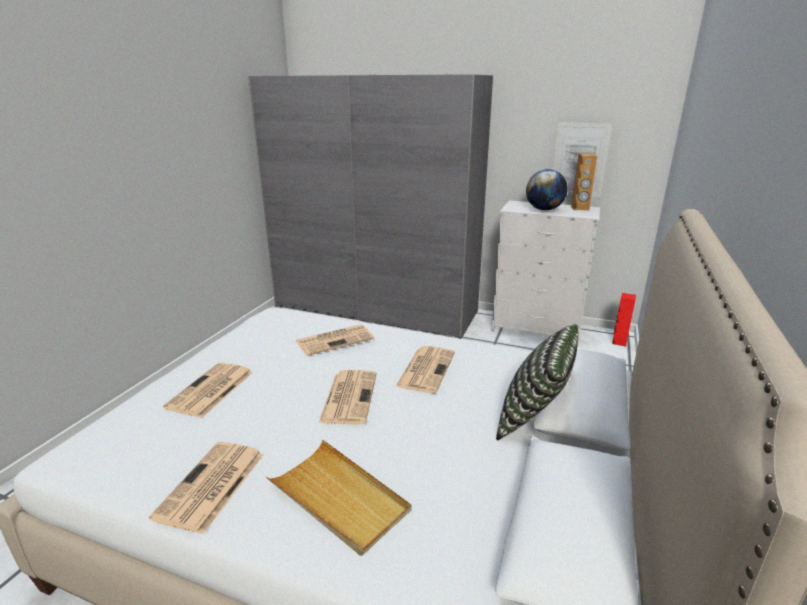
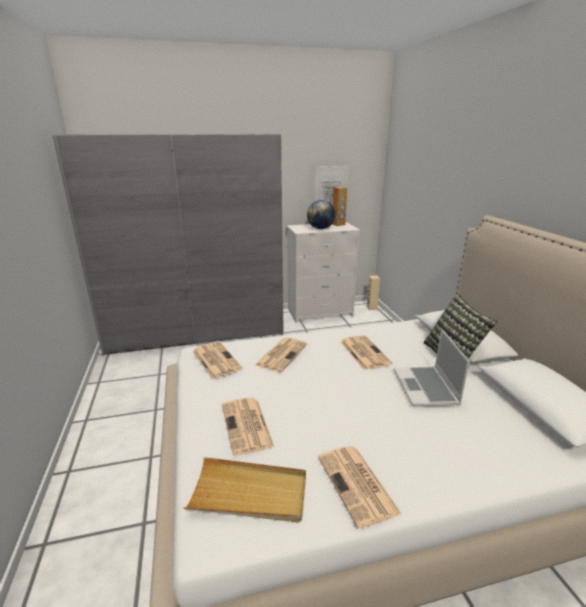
camera: 35 degrees left, 0 degrees up
beige tray [266,440,412,556] -> beige tray moved to [183,457,306,522]
newspaper [319,370,377,425] -> newspaper moved to [192,341,242,379]
red speaker [612,293,636,347] -> beige speaker [366,275,380,310]
none -> laptop [394,329,470,407]

